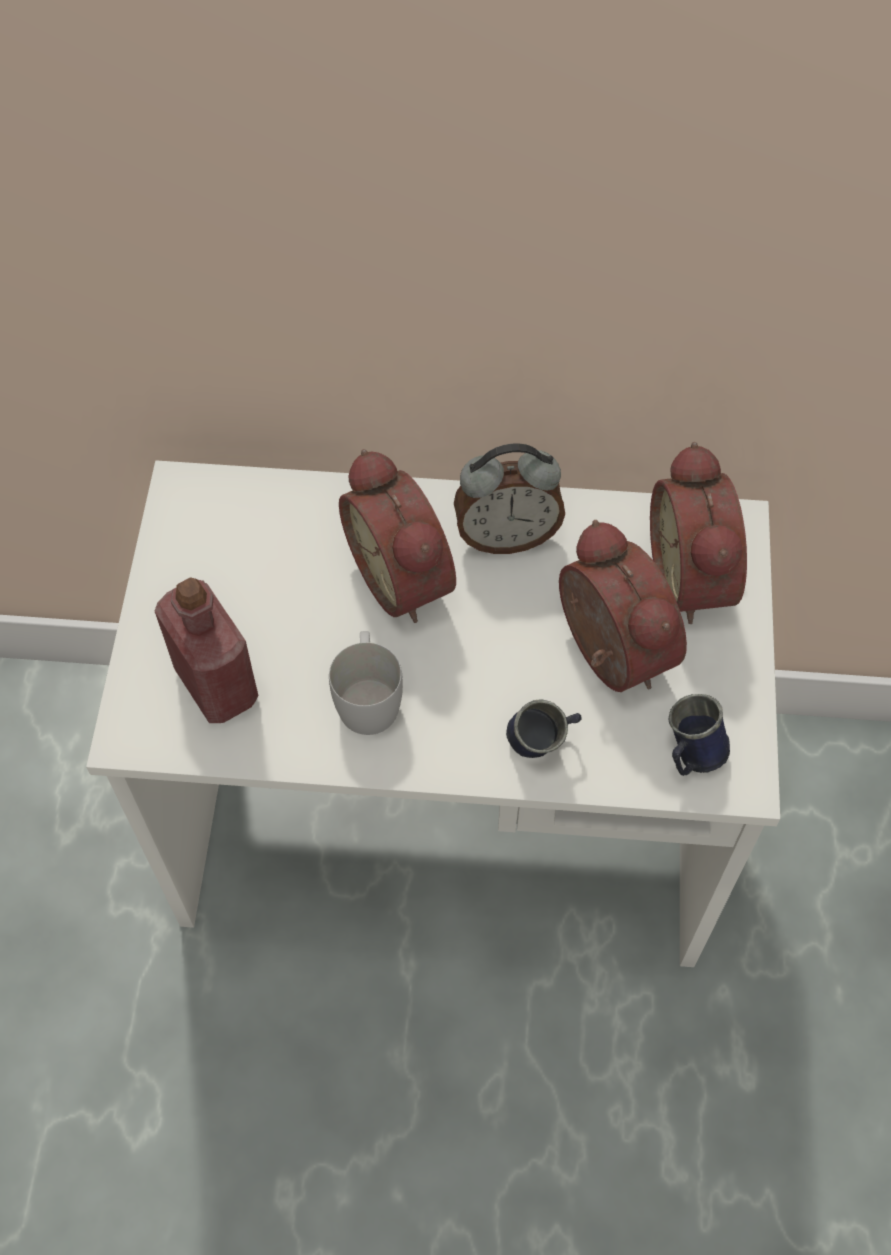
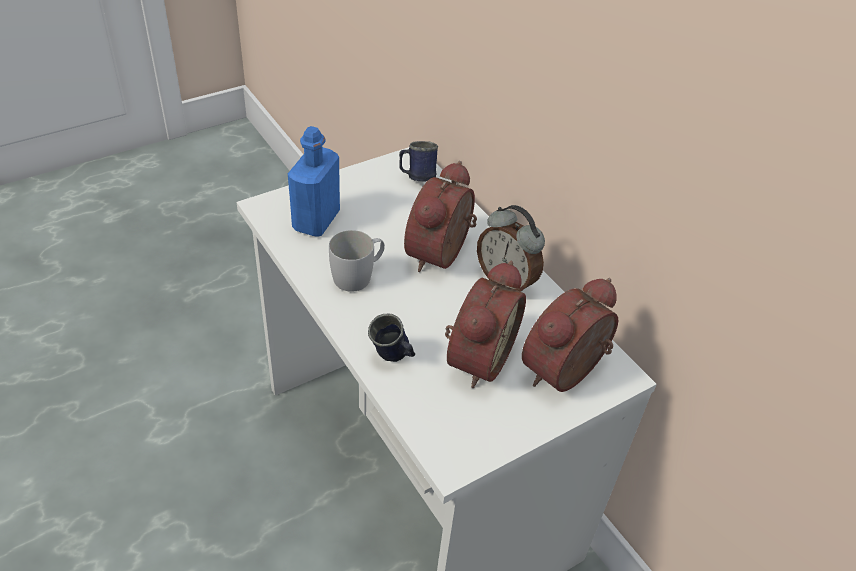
camera: 50 degrees right, 15 degrees down
red bottle [155,577,258,723] -> blue bottle [288,126,340,237]
blue mug [669,694,730,776] -> blue mug moved to [399,141,438,182]

